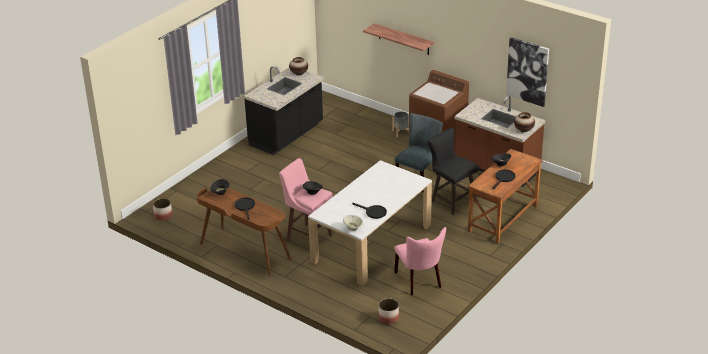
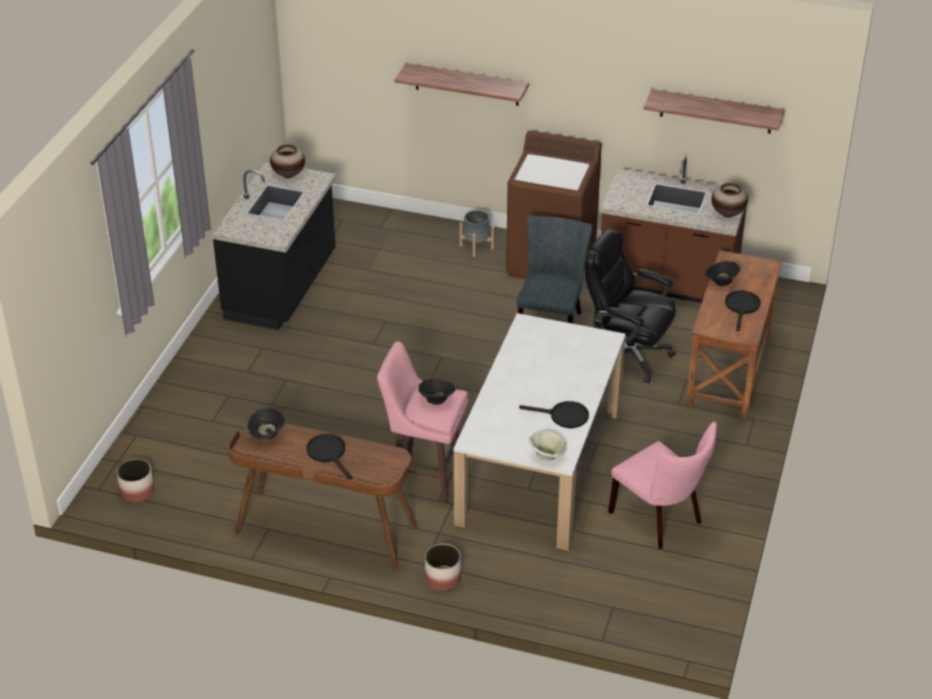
camera: 20 degrees left, 5 degrees up
planter [378,298,399,324] -> planter moved to [425,544,461,591]
black stool [427,128,479,215] -> black office chair [585,229,676,383]
picture [506,37,549,107] -> shelf [643,89,785,134]

